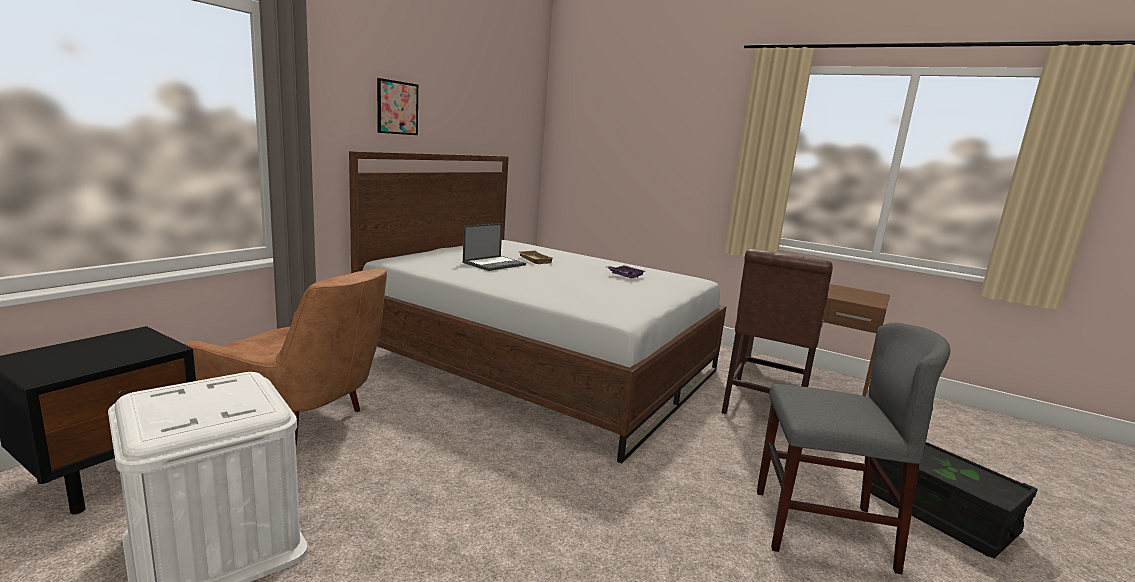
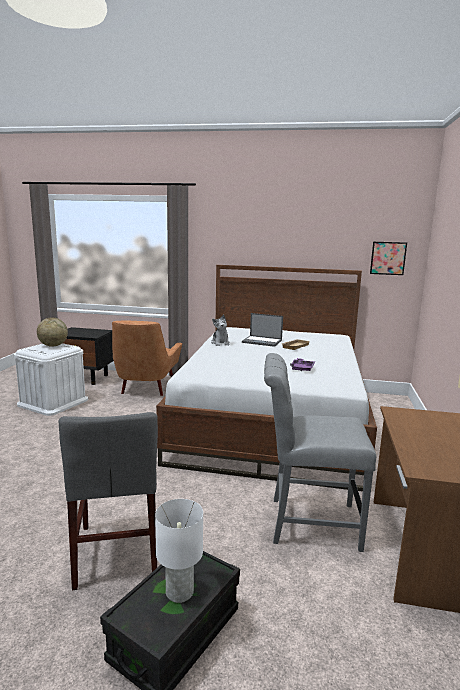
camera: 70 degrees right, 0 degrees up
picture [377,78,418,135] -> picture moved to [370,242,407,275]
brown chair [721,249,833,414] -> grey chair [264,353,376,552]
none -> globe [37,318,68,347]
none -> white table lamp [155,499,203,603]
none -> plush toy [211,314,230,346]

